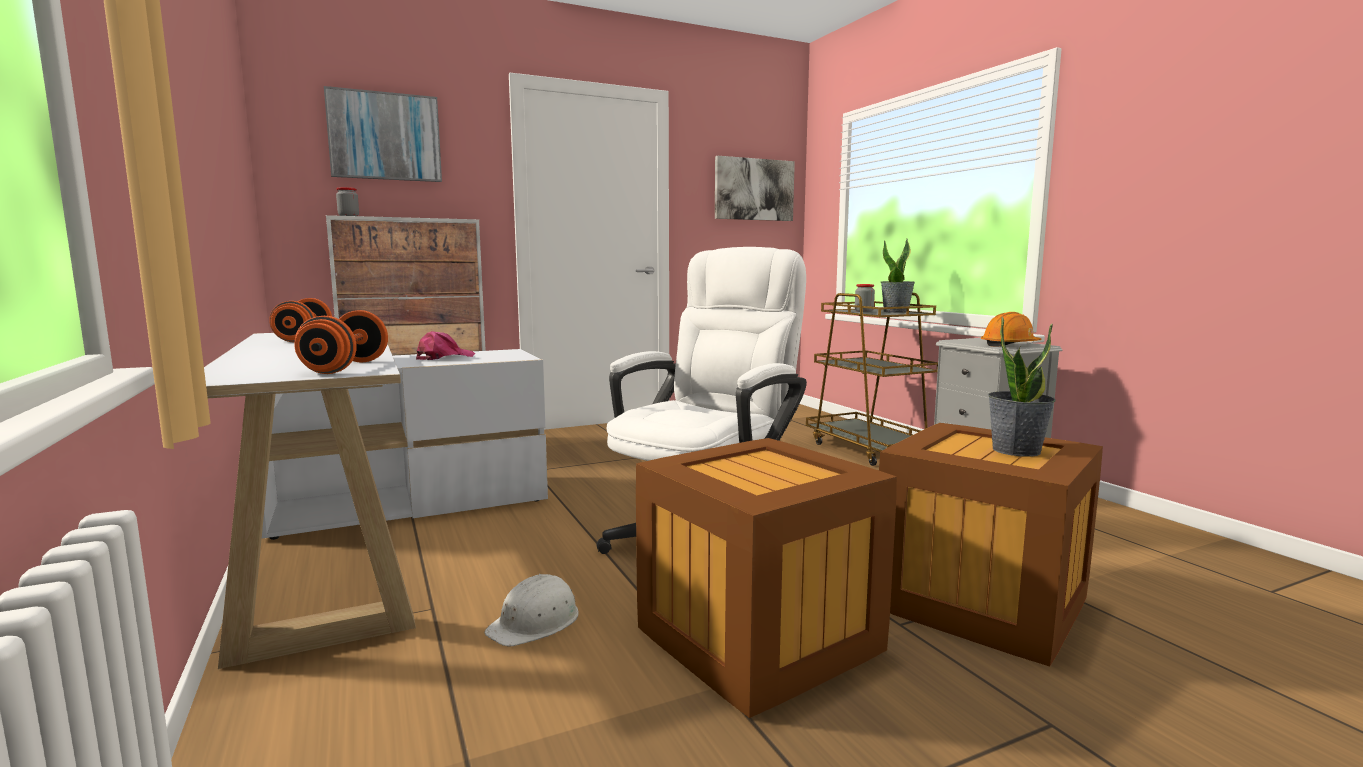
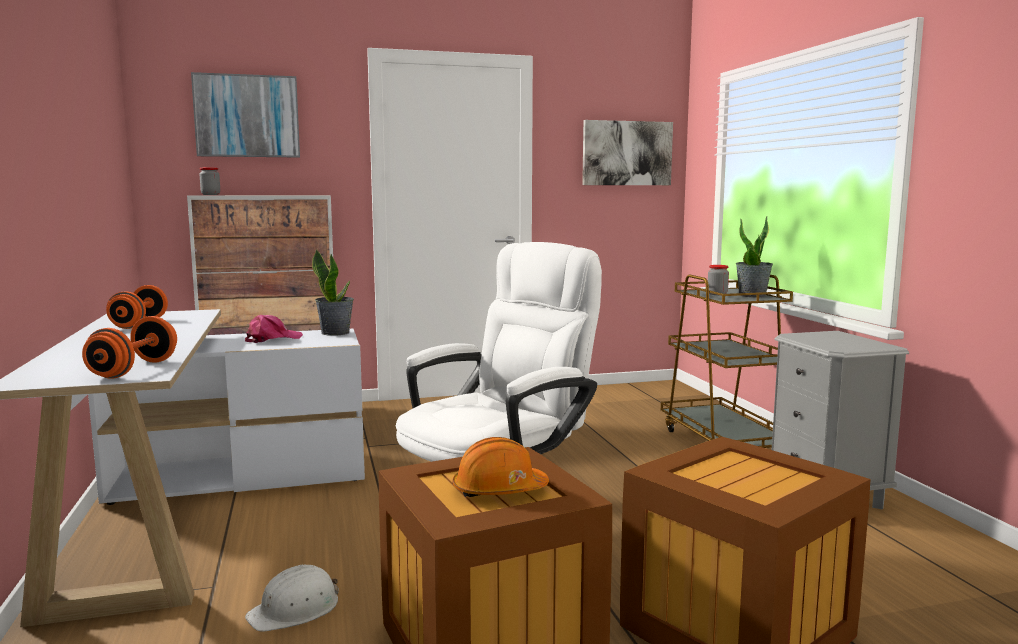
camera: 10 degrees right, 0 degrees up
orange hard hat [981,312,1042,347] -> orange hard hat moved to [453,437,549,497]
potted plant [988,316,1056,457] -> potted plant moved to [312,249,354,336]

